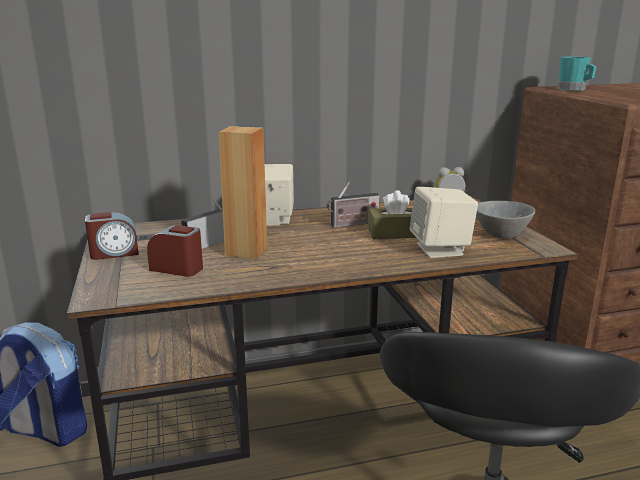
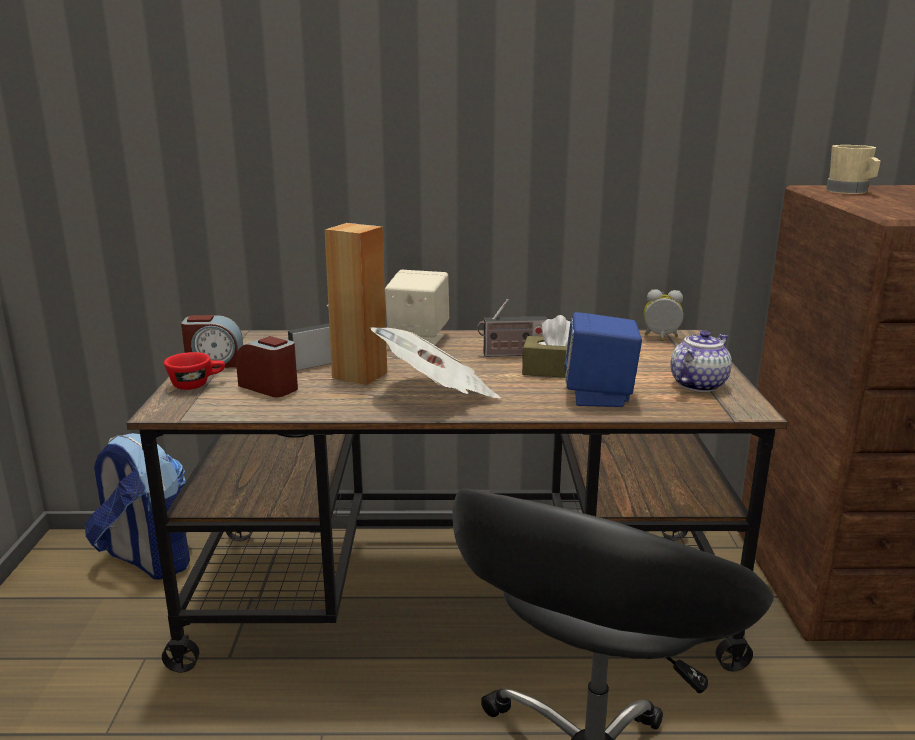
camera: 15 degrees right, 0 degrees up
beige speaker [410,187,478,258] -> blue speaker [564,312,642,407]
grey bowl [476,201,535,239] -> teapot [670,330,732,392]
turquoise mug [557,57,596,91] -> beige mug [826,145,881,194]
none -> red cup [164,352,225,390]
none -> newspaper [370,327,502,398]

